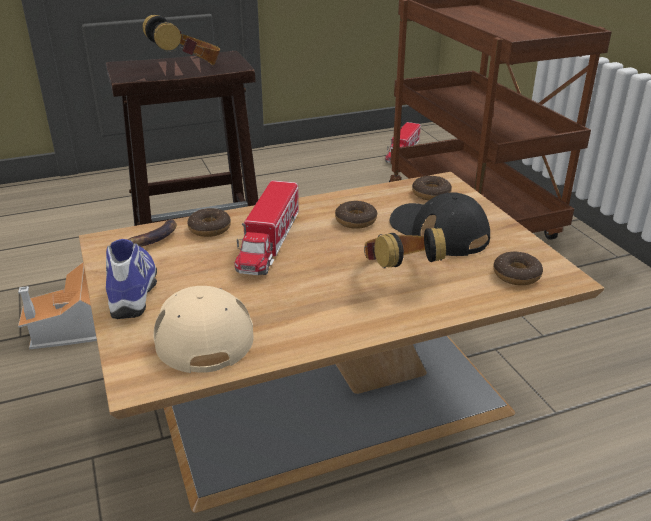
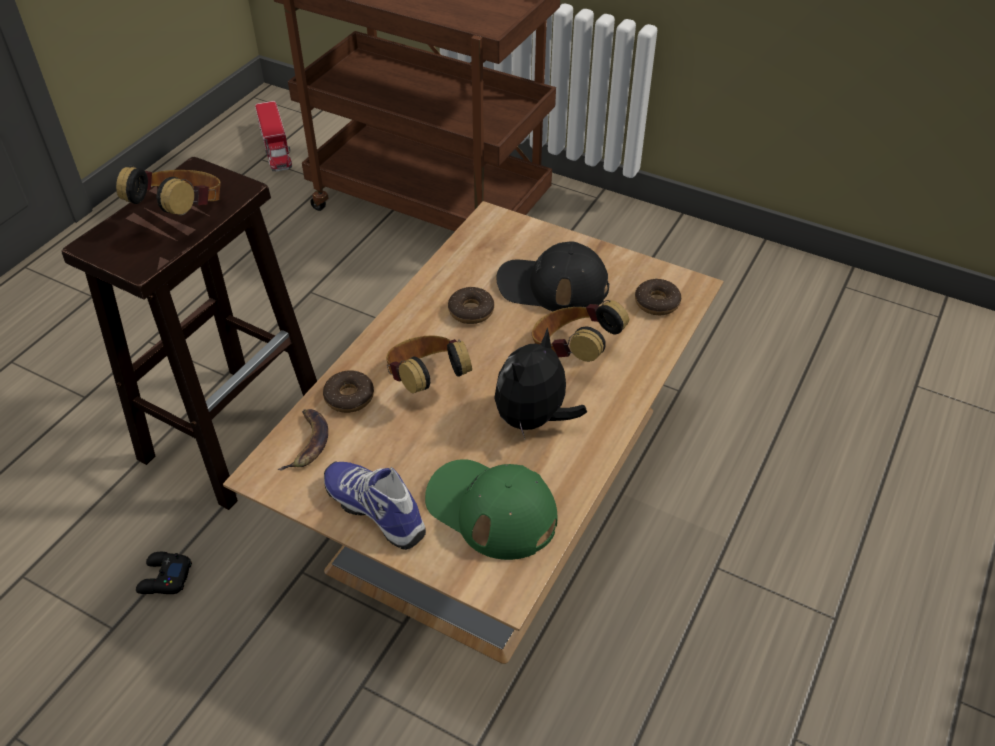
camera: 40 degrees left, 15 degrees up
toy house [18,262,97,349] -> black game controller [136,552,192,594]
beige cap [153,286,254,373] -> green cap [425,459,557,560]
toy truck [234,180,299,275] -> headphones [386,336,472,393]
donut [412,176,452,200] -> none
none -> plush toy [494,328,587,439]

